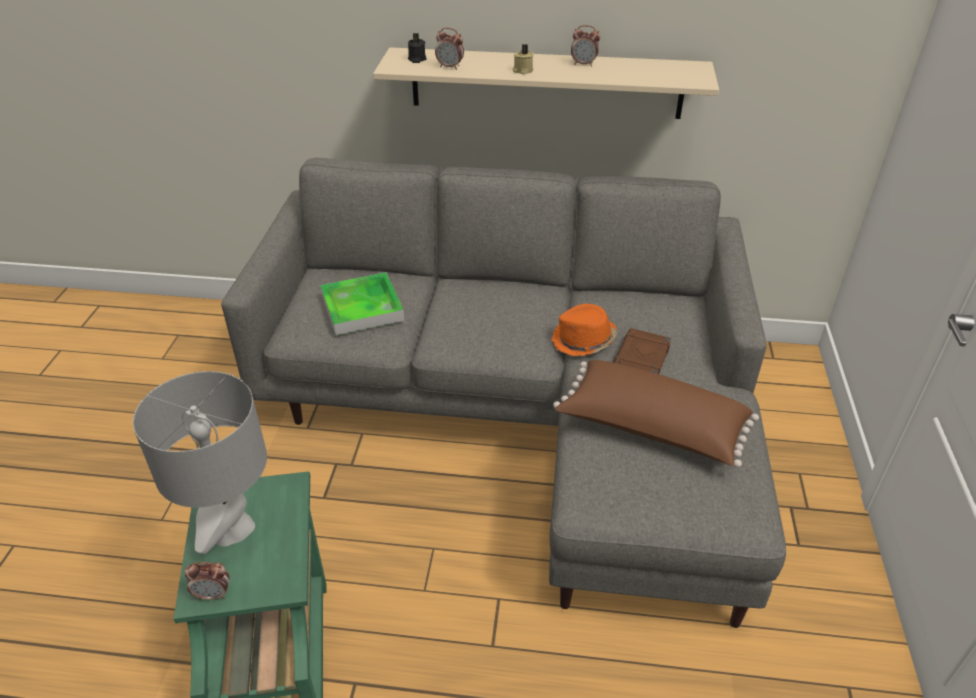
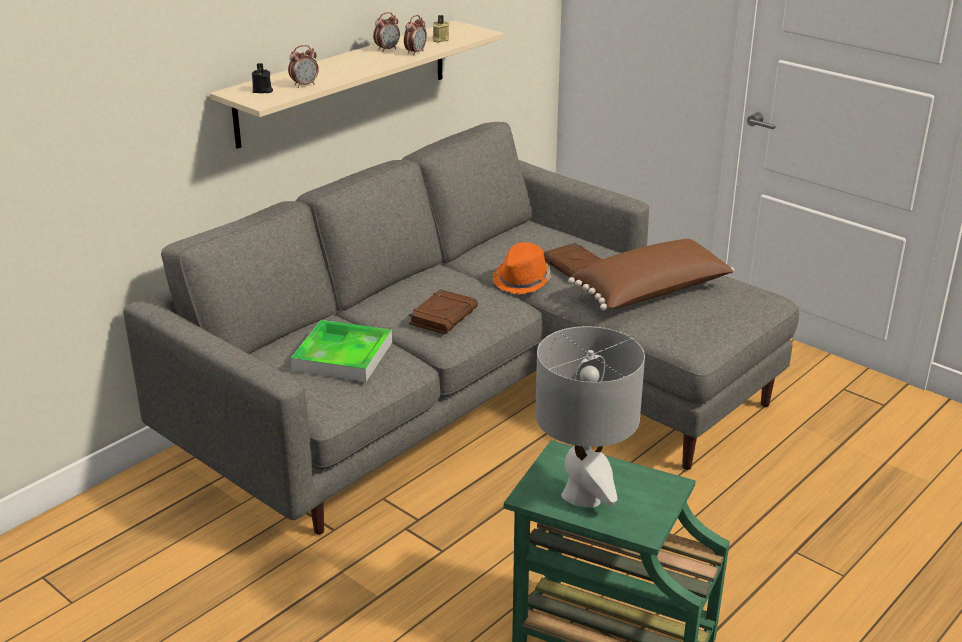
camera: 55 degrees left, 10 degrees down
alarm clock [185,562,229,600] -> alarm clock moved to [404,15,427,55]
beige candle [513,44,534,74] -> beige candle moved to [433,15,449,42]
none -> brown book [409,289,478,334]

